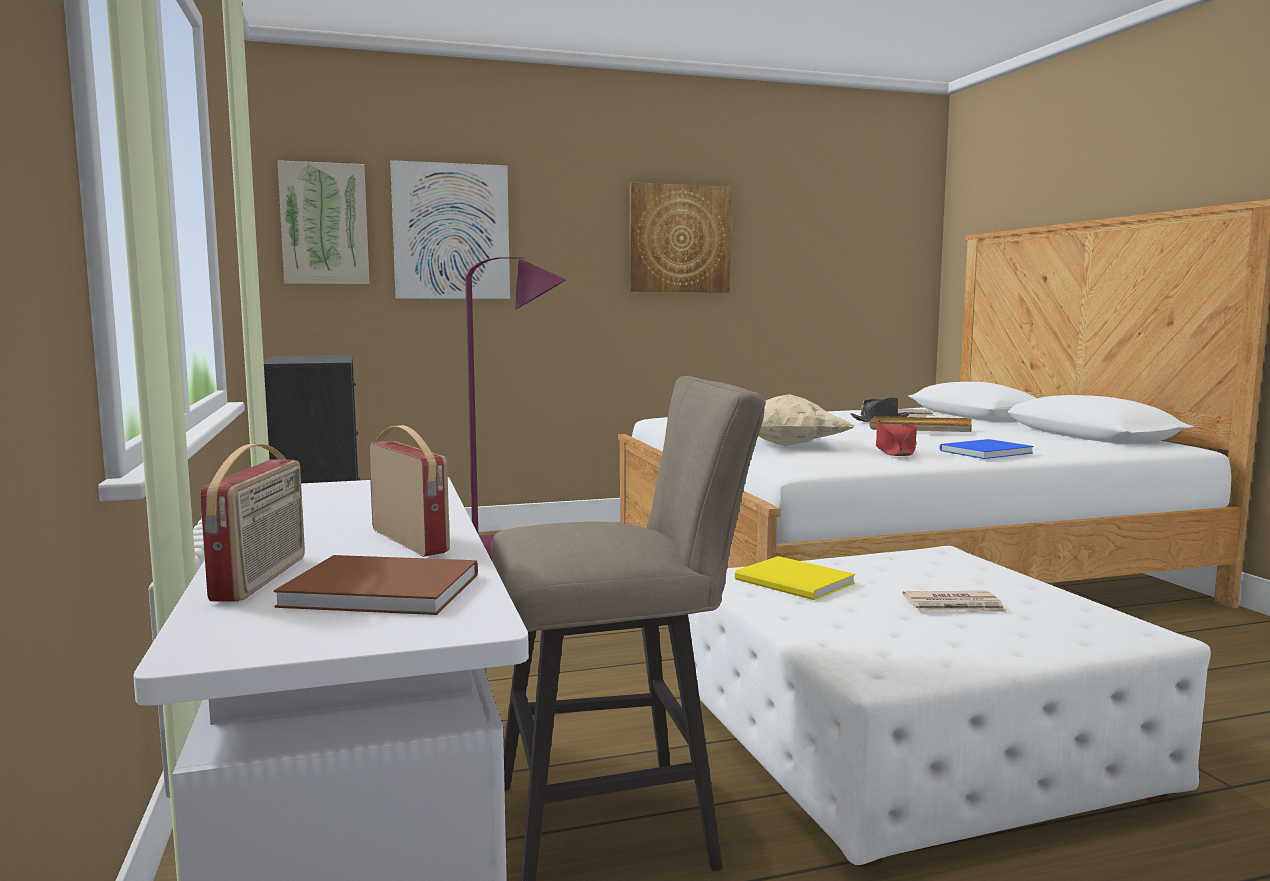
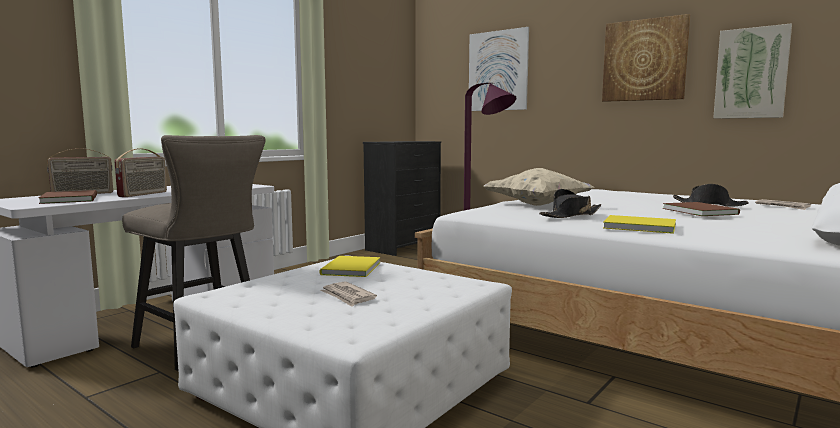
camera: 55 degrees right, 0 degrees up
picture [277,160,369,284] -> picture moved to [713,23,792,119]
beige tray [869,416,972,432] -> brown book [663,202,740,216]
red hat [876,420,917,456] -> black hat [539,189,601,218]
blue book [940,439,1034,459] -> yellow book [603,215,676,234]

